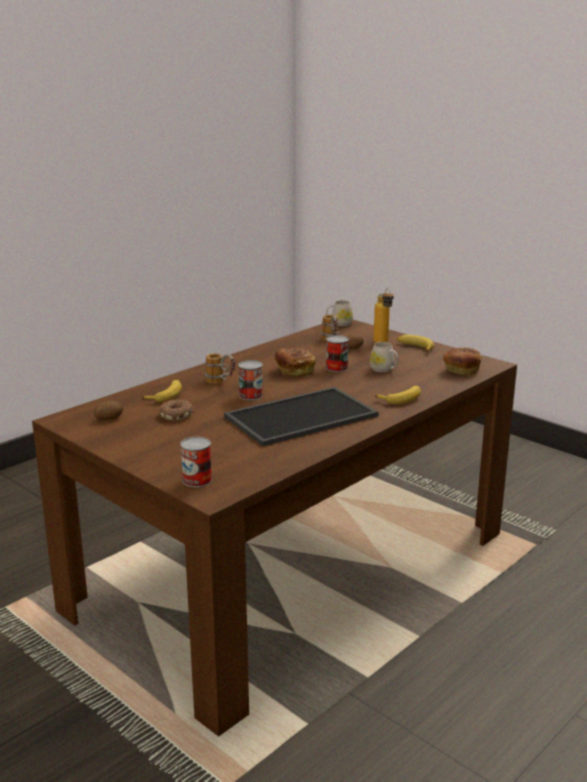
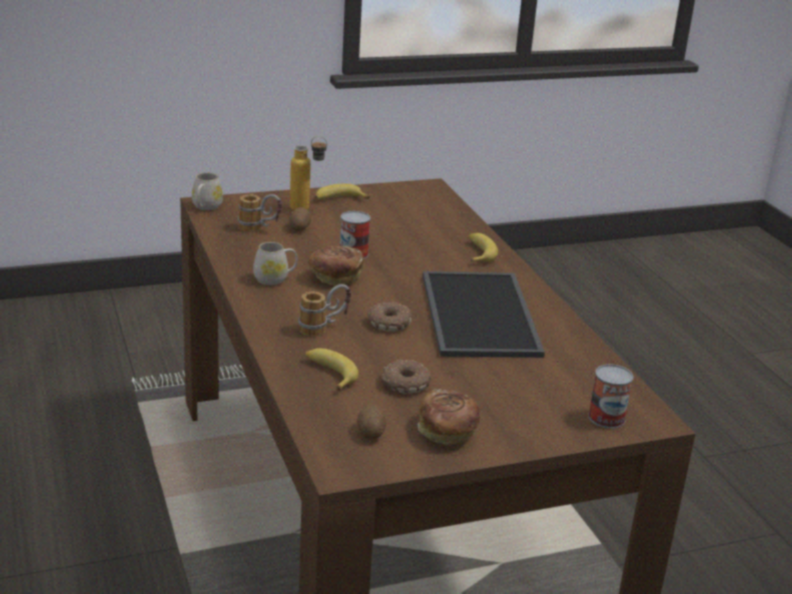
camera: 65 degrees left, 5 degrees up
can [238,360,263,400] -> donut [367,302,412,332]
white mug [370,342,399,372] -> white mug moved to [253,242,298,285]
bread [443,347,482,376] -> bread moved to [418,389,480,445]

